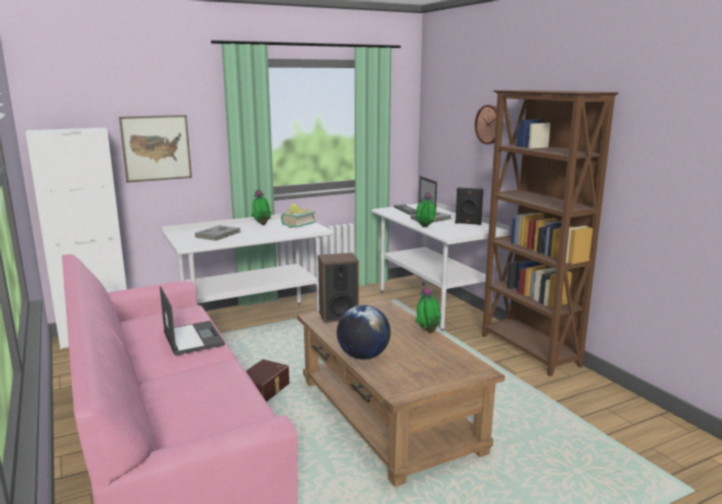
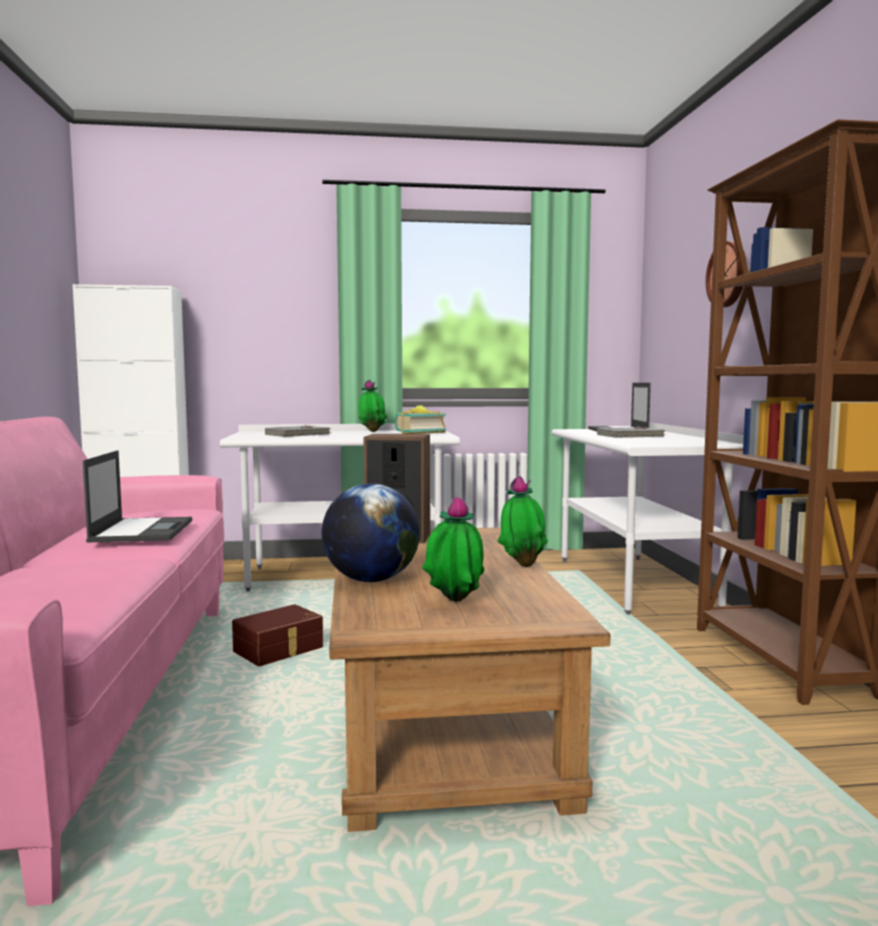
camera: 20 degrees right, 10 degrees down
picture [119,115,192,183] -> none
potted plant [415,192,436,227] -> potted plant moved to [422,497,484,602]
black speaker [455,187,483,225] -> none

